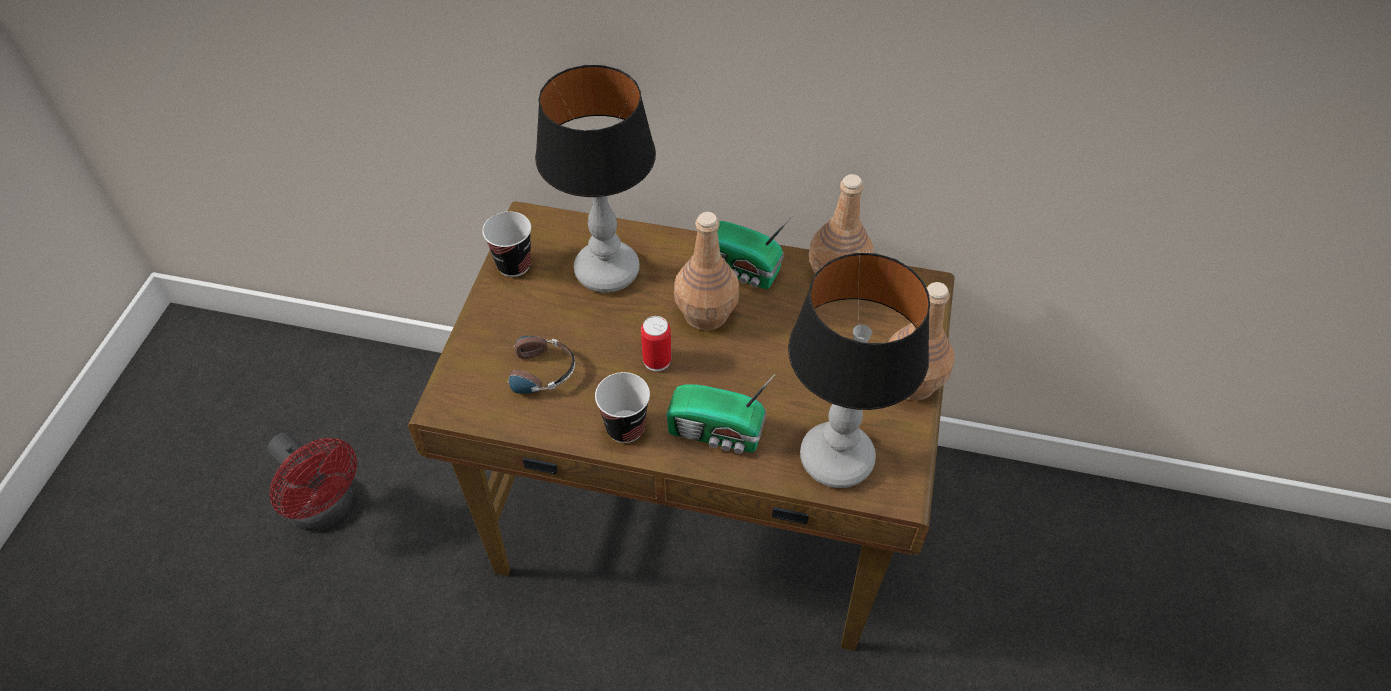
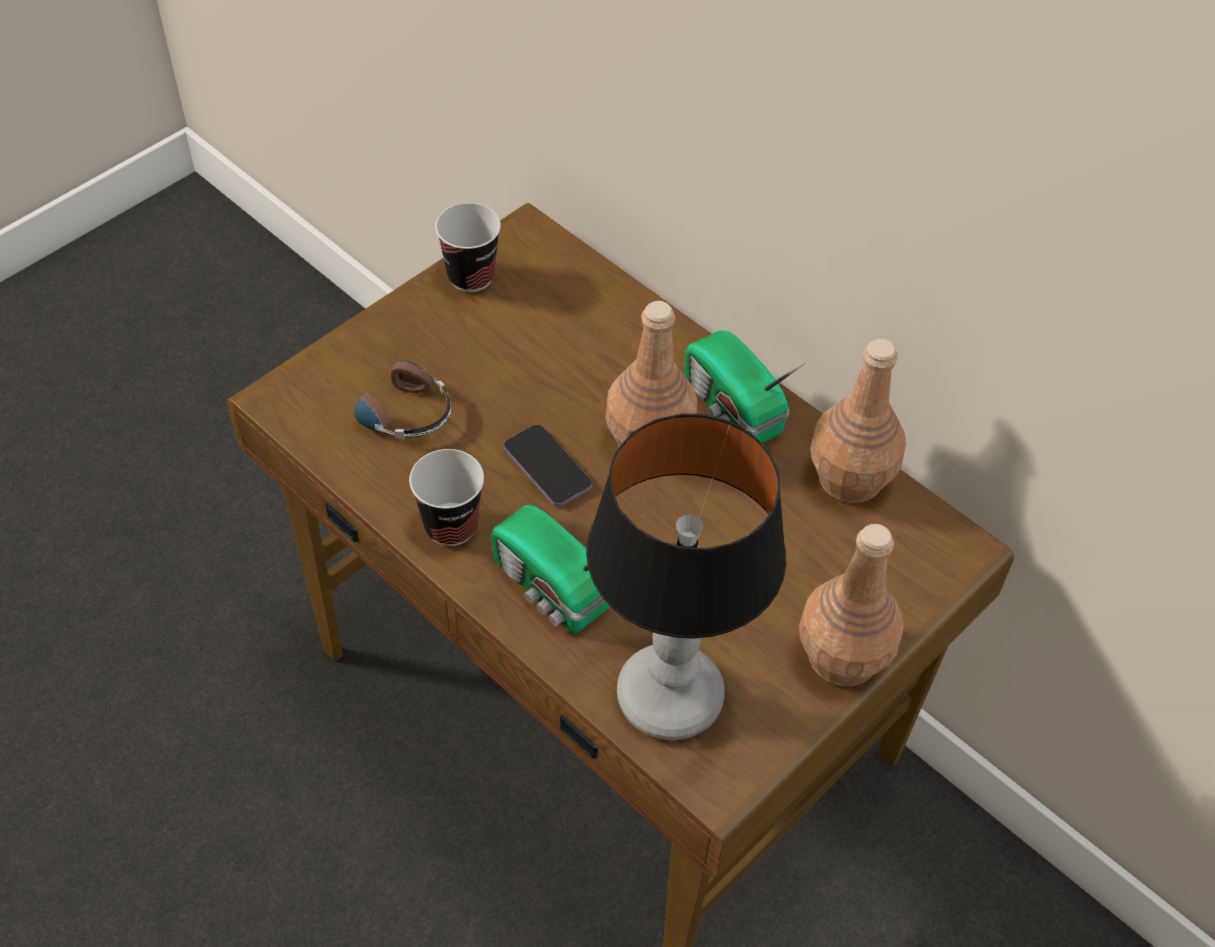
camera: 30 degrees right, 0 degrees up
red fan [268,433,357,532] -> none
table lamp [535,65,656,293] -> none
can [641,316,671,371] -> phone [504,424,592,507]

